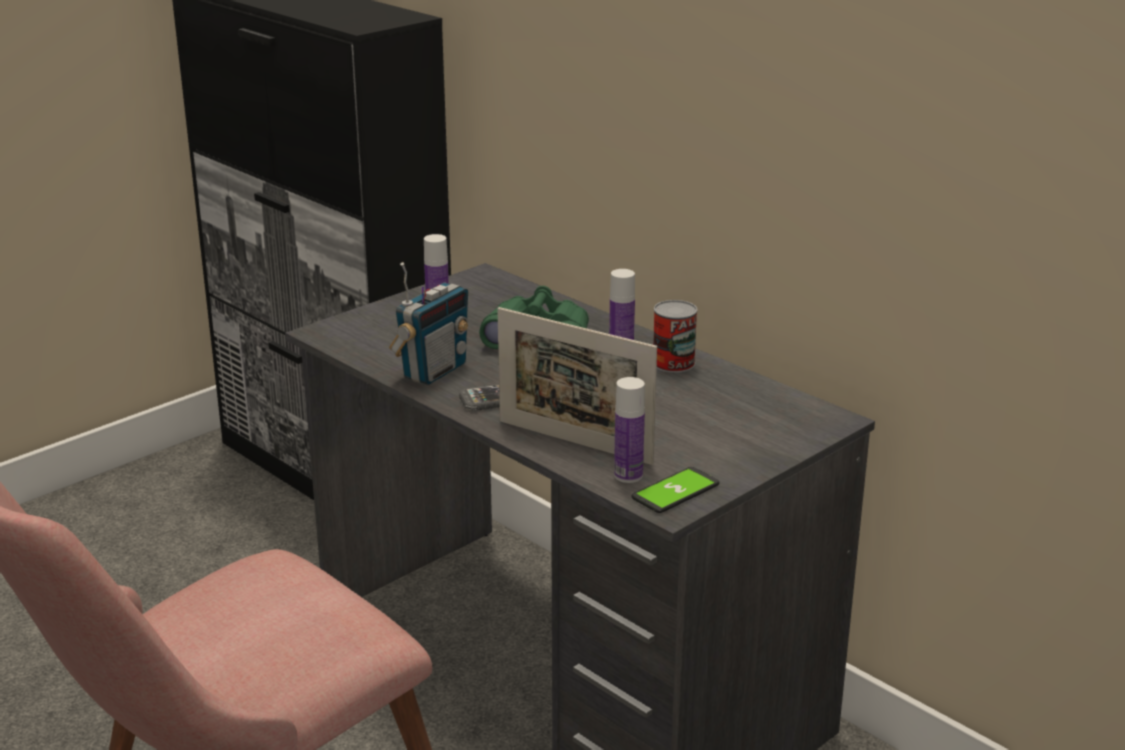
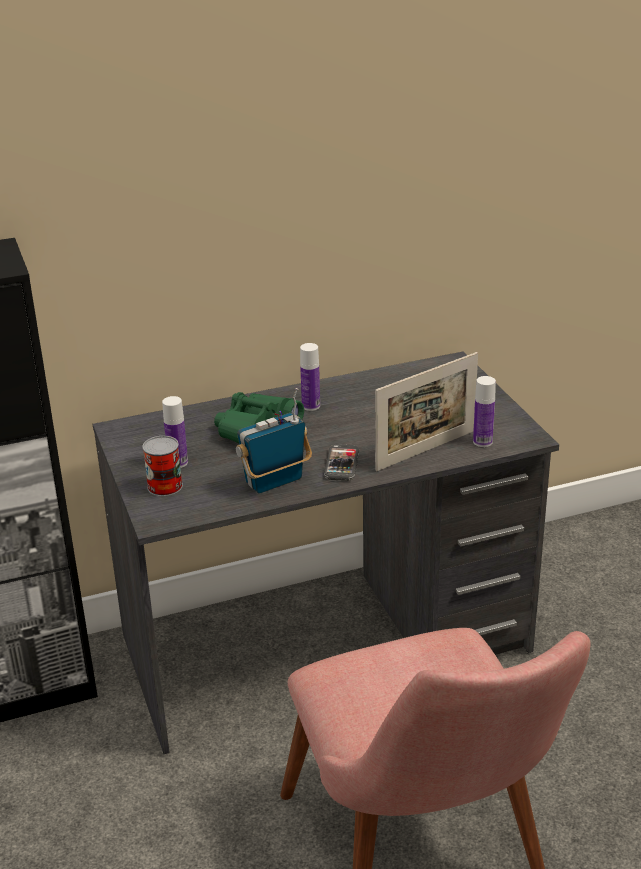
camera: 65 degrees left, 5 degrees up
radio [389,262,468,385] -> radio turned 90 degrees counterclockwise [236,388,312,494]
phone [631,467,719,513] -> none
can [653,300,698,373] -> can moved to [142,436,183,496]

